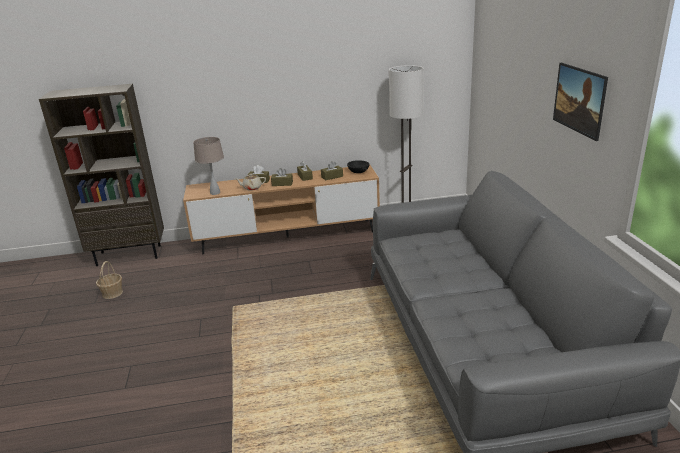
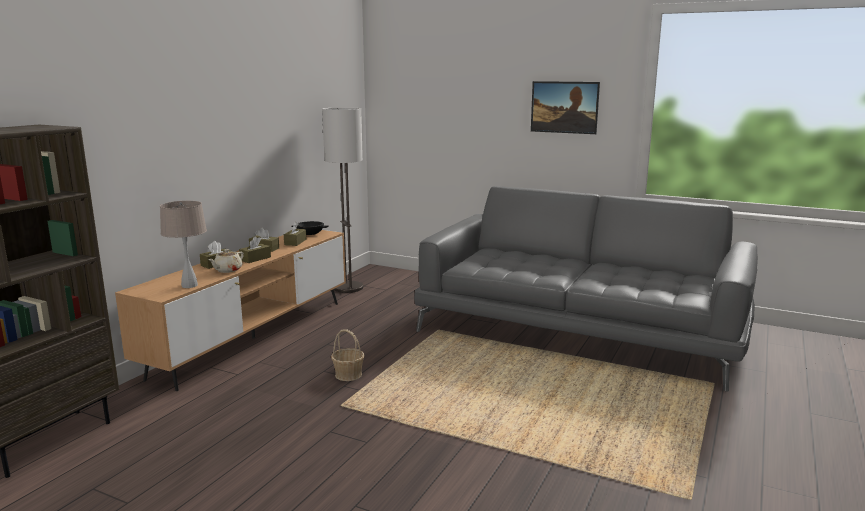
camera: 55 degrees left, 10 degrees down
basket [96,261,123,299] -> basket moved to [331,329,365,381]

